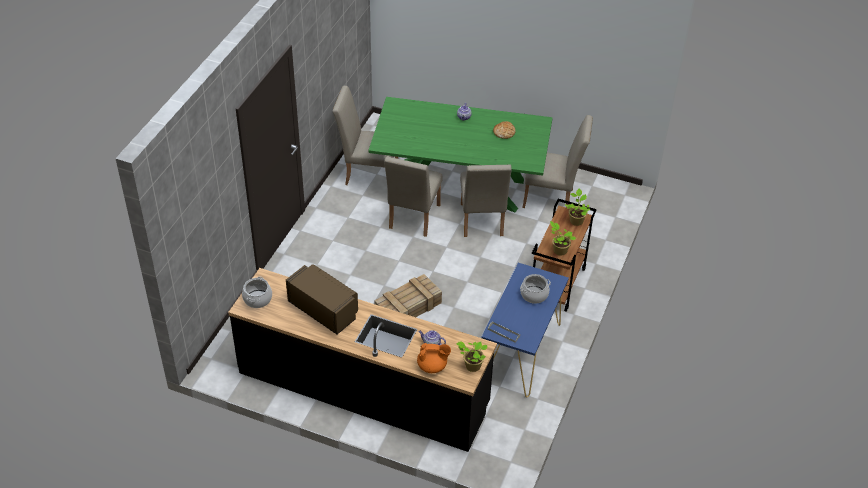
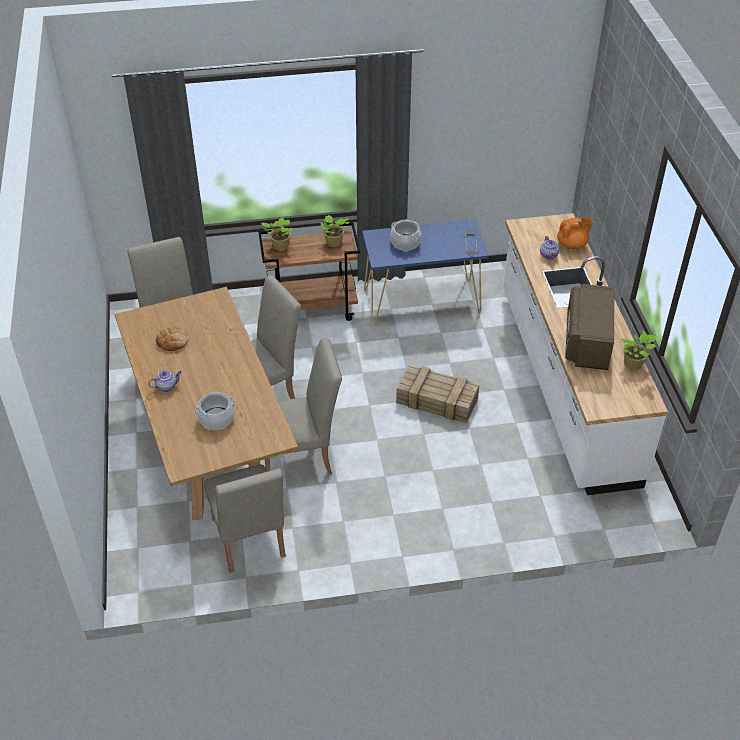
camera: 120 degrees left, 0 degrees up
black counter [228,268,497,452] -> white counter [503,213,668,495]
cooking pot [242,277,272,308] -> cooking pot moved to [194,392,235,430]
green dining table [368,97,553,212] -> brown dining table [115,287,298,520]
orange teapot [417,343,451,373] -> orange teapot turned 105 degrees clockwise [557,217,593,249]
potted plant [456,342,488,372] -> potted plant moved to [621,331,656,370]

